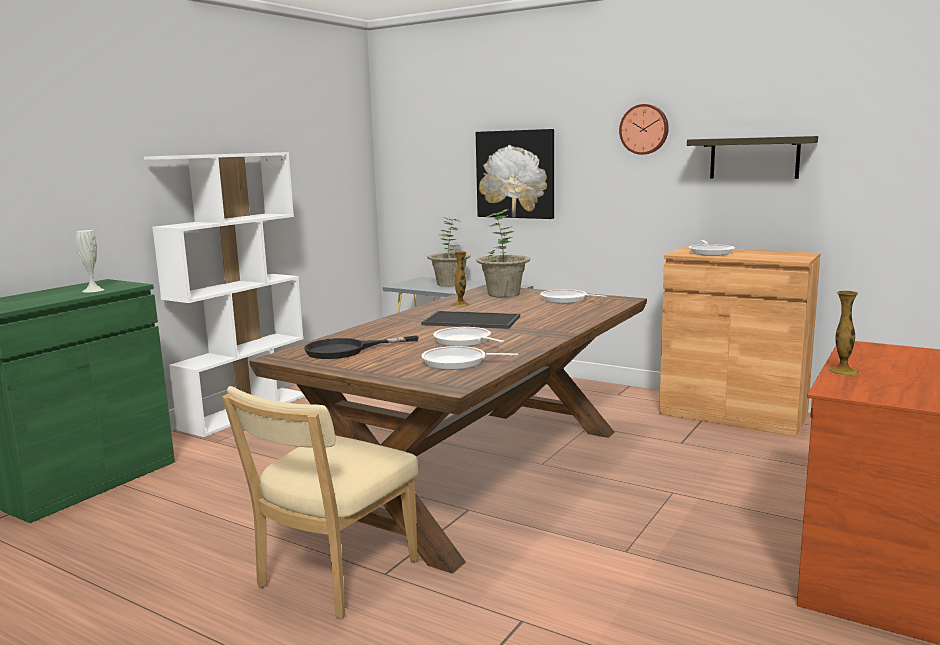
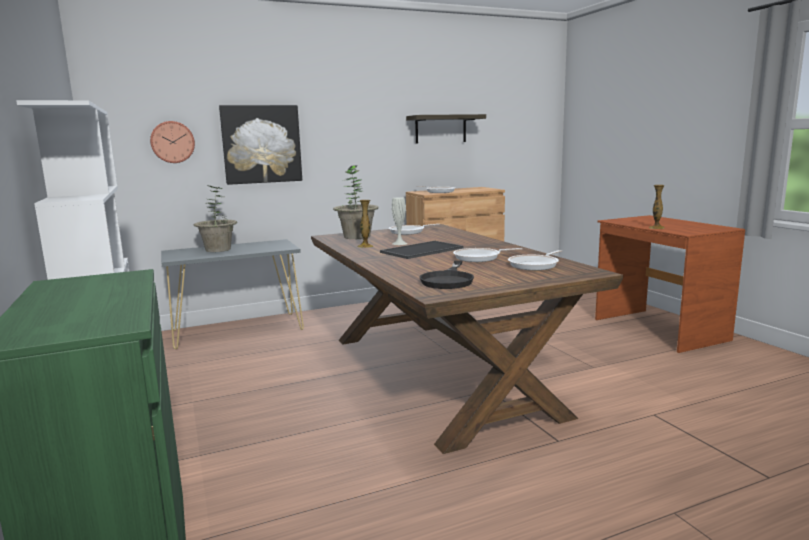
camera: 55 degrees left, 0 degrees up
white vase [76,230,104,292] -> white vase moved to [392,197,407,245]
beige chair [222,386,419,618] -> none
wall clock [619,104,669,155] -> wall clock moved to [150,121,195,163]

